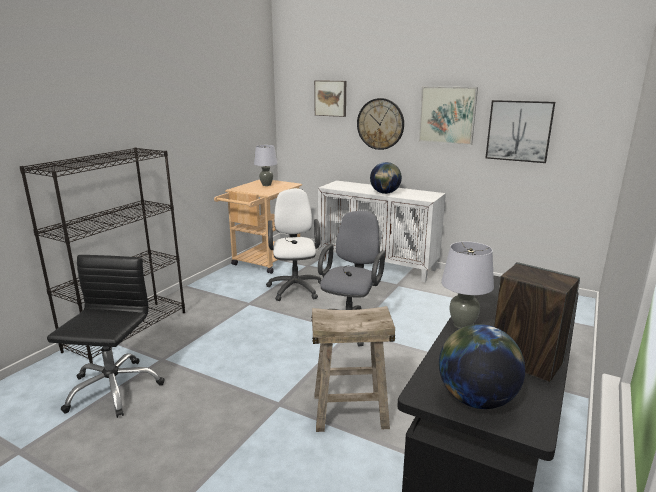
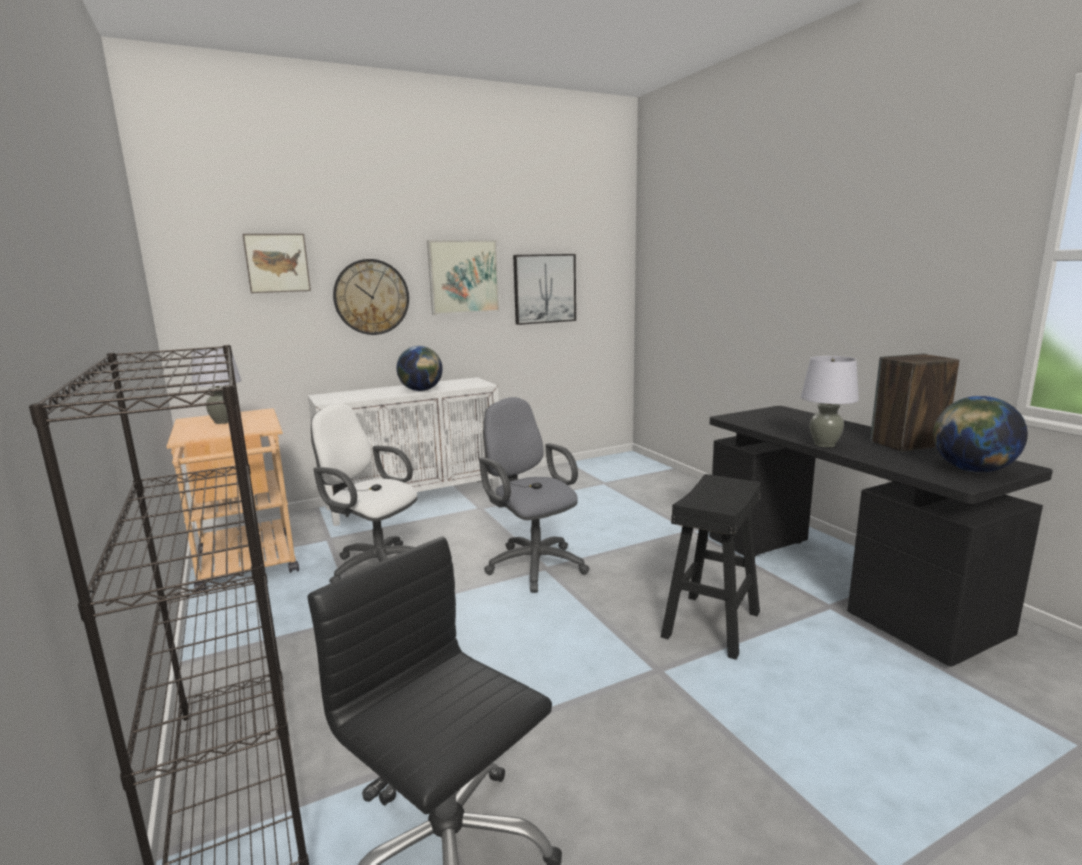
camera: 55 degrees left, 5 degrees down
beige stool [311,306,395,432] -> black stool [661,474,761,660]

